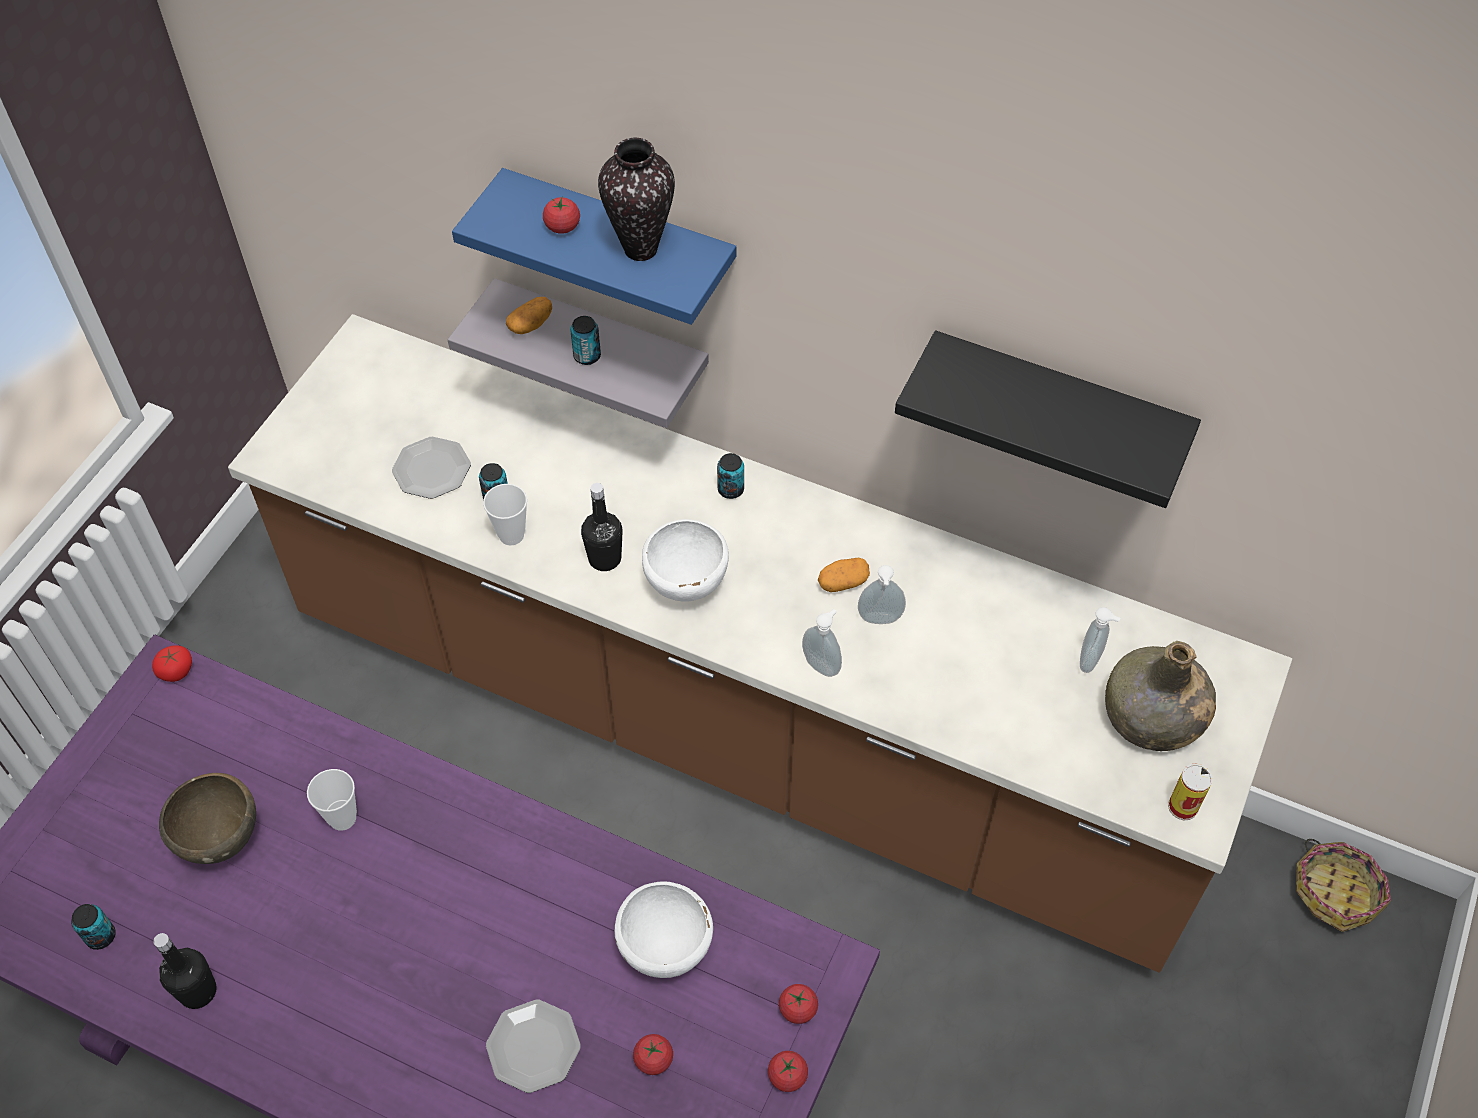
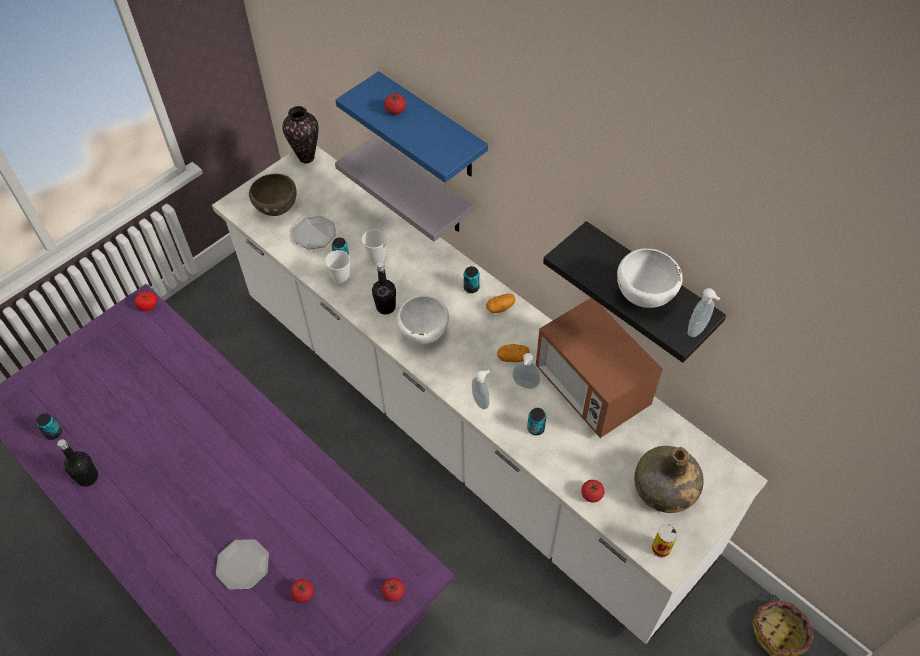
camera: 20 degrees right, 0 degrees up
brown bowl [159,773,256,864] -> brown bowl moved to [249,174,297,216]
brown counter [228,314,1292,973] -> white counter [212,145,768,644]
cup [307,769,357,831] -> cup moved to [362,229,387,265]
potato [506,297,552,334] -> potato moved to [486,293,515,313]
can [570,316,601,365] -> can moved to [527,408,546,435]
vase [598,138,675,261] -> vase moved to [282,106,318,163]
white bowl [615,881,713,978] -> white bowl moved to [617,249,683,308]
tomato [768,1051,808,1092] -> tomato moved to [581,480,604,502]
soap dispenser [1080,607,1120,673] -> soap dispenser moved to [687,288,720,337]
none -> microwave [536,298,663,438]

